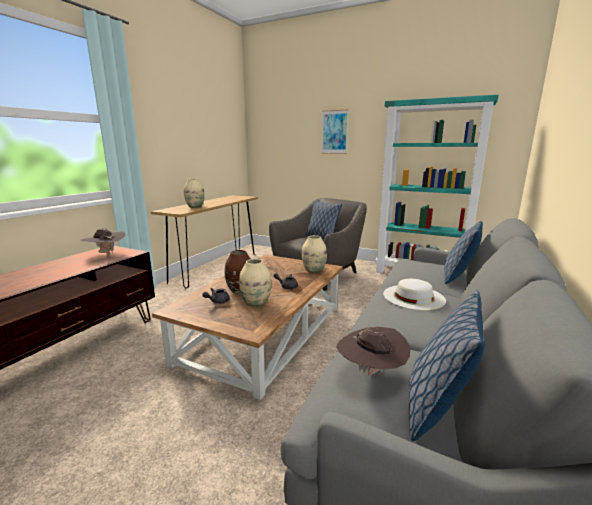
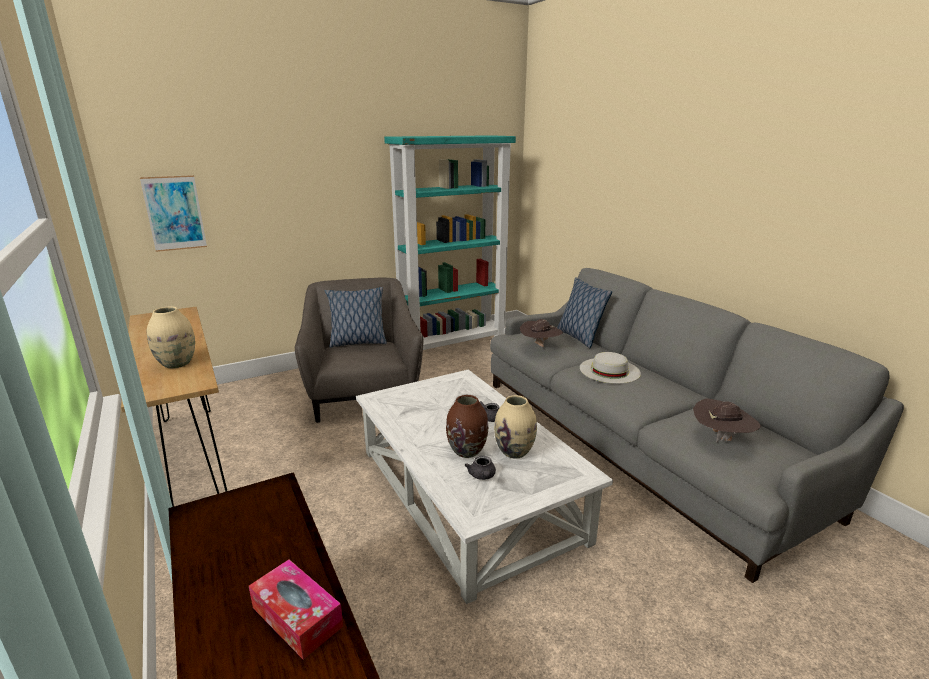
camera: 55 degrees left, 5 degrees up
brown hat [81,228,126,253] -> brown hat moved to [520,319,564,347]
brown coffee table [152,255,343,401] -> white coffee table [356,369,613,604]
beige vase [302,235,327,273] -> none
picture [321,109,349,154] -> picture moved to [140,175,207,252]
pillow [409,290,485,441] -> none
none -> tissue box [249,559,343,660]

